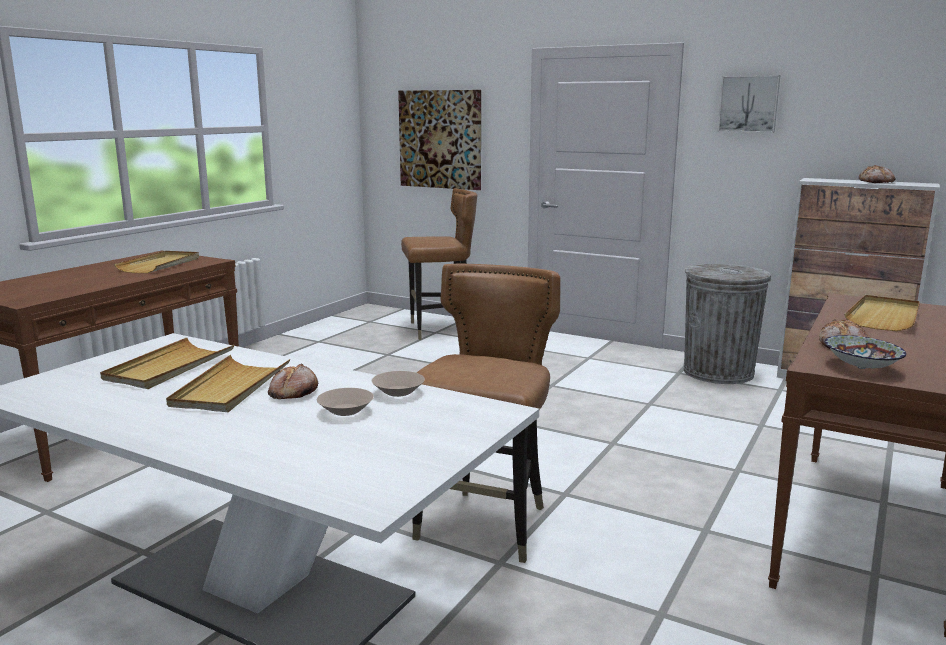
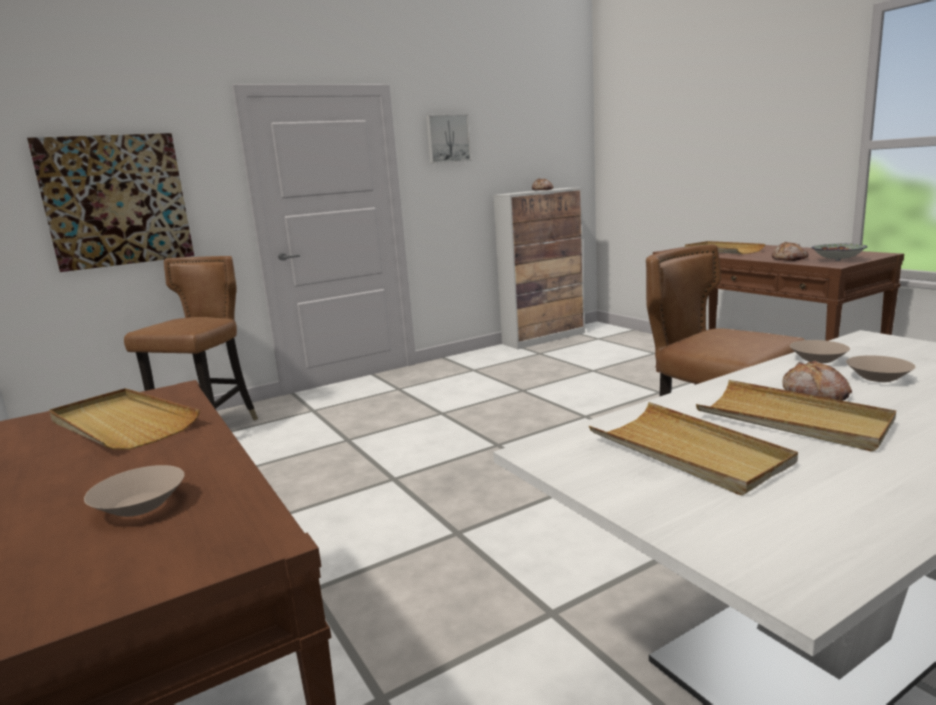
camera: 60 degrees left, 0 degrees up
grey trash can [683,264,771,384] -> none
none -> beige bowl [84,465,185,517]

